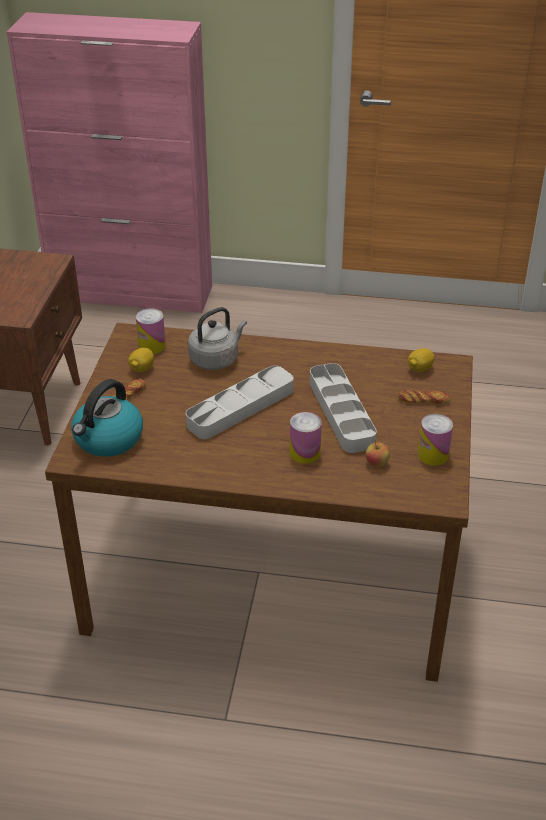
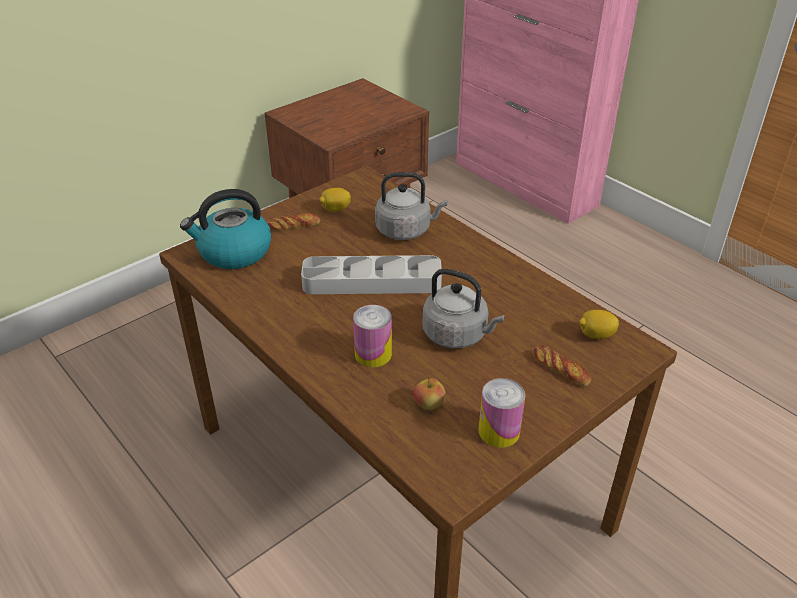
camera: 40 degrees right, 0 degrees up
can [136,308,166,354] -> none
grey tray [310,363,377,453] -> grey kettle [422,269,505,348]

